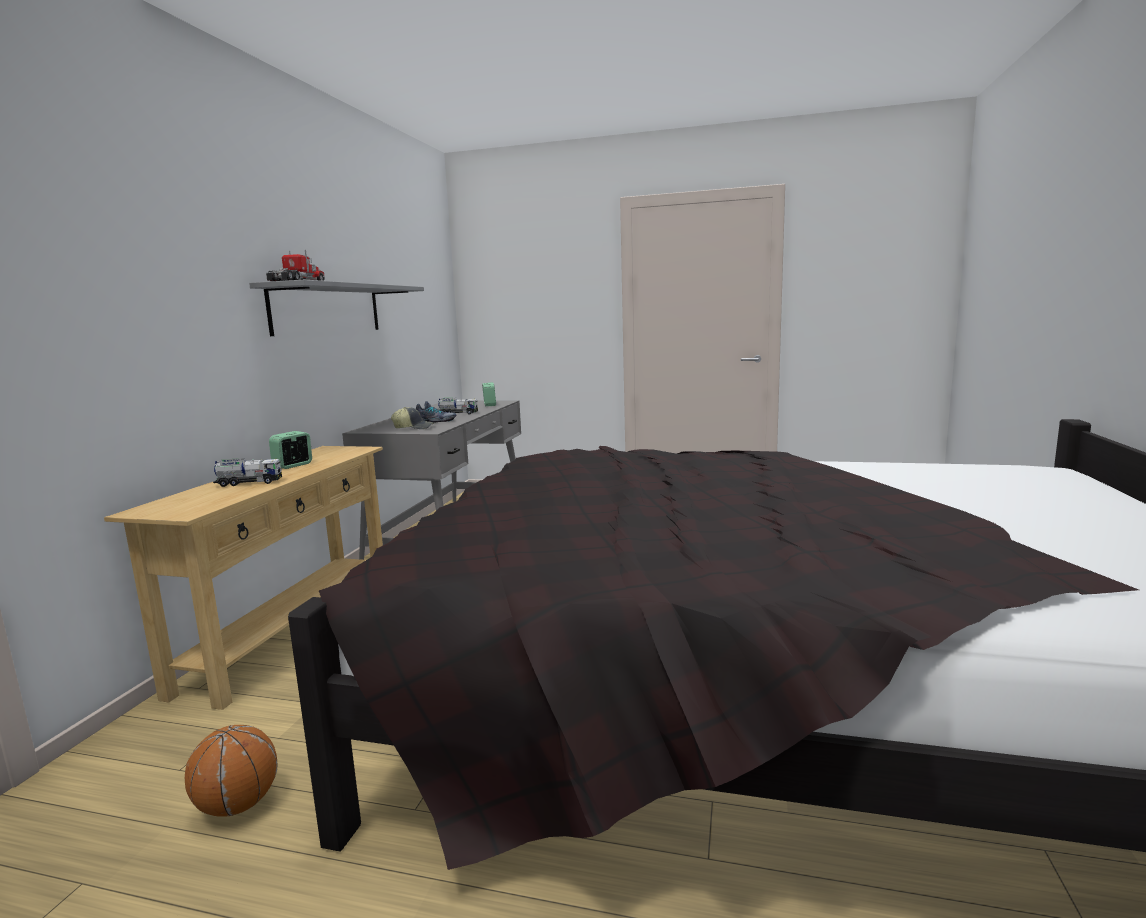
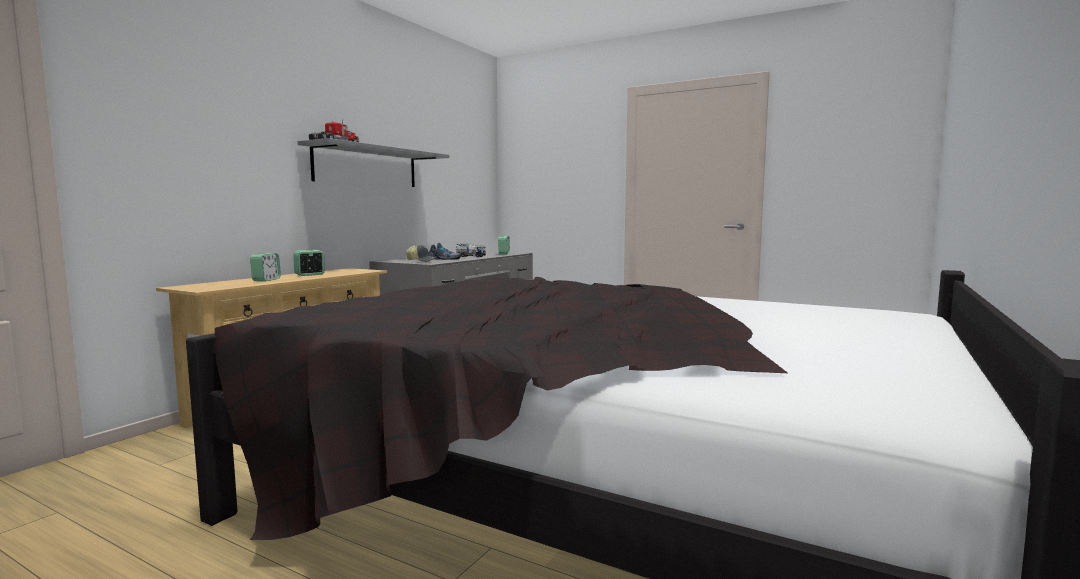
camera: 15 degrees right, 5 degrees down
basketball [185,725,278,817] -> none
toy truck [213,458,282,487] -> alarm clock [250,253,281,281]

